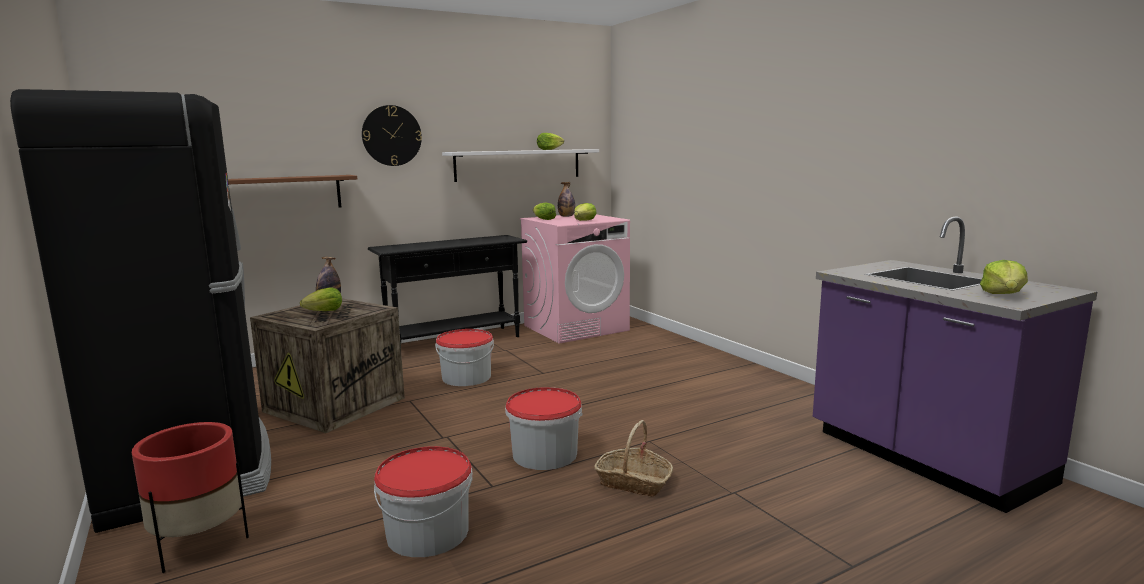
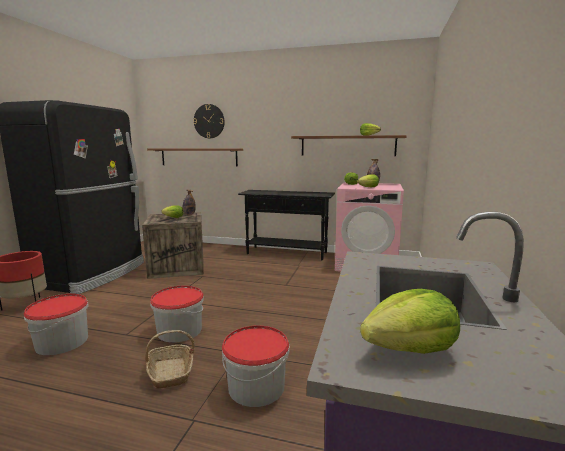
camera: 45 degrees right, 0 degrees up
wall clock [362,105,422,166] -> wall clock moved to [193,104,225,138]
bucket [435,329,494,386] -> bucket moved to [222,326,290,407]
white shelf [442,149,599,182] -> brown shelf [291,135,407,156]

